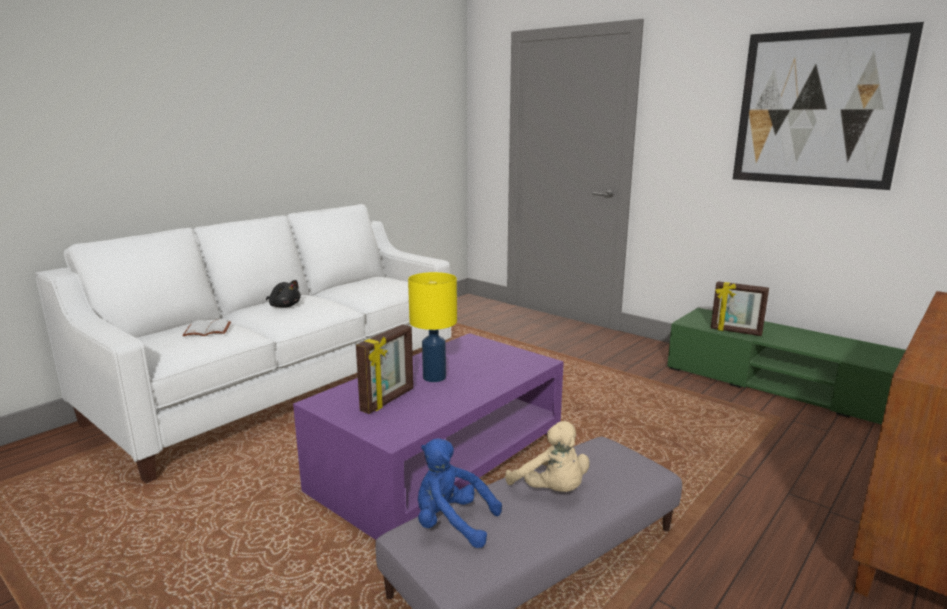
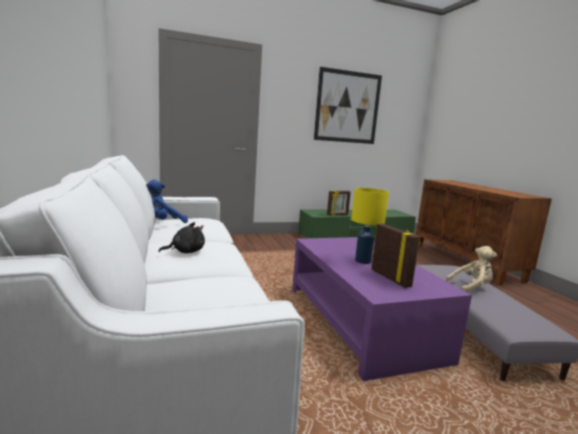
camera: 60 degrees left, 5 degrees down
white book [182,319,231,336] -> none
blue plush toy [418,438,502,548] -> blue plush toy moved to [146,179,188,223]

